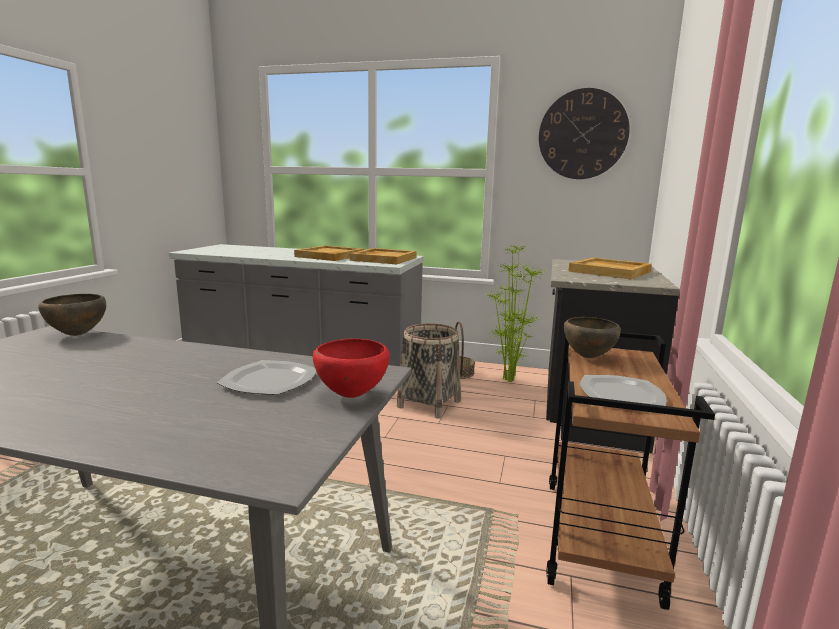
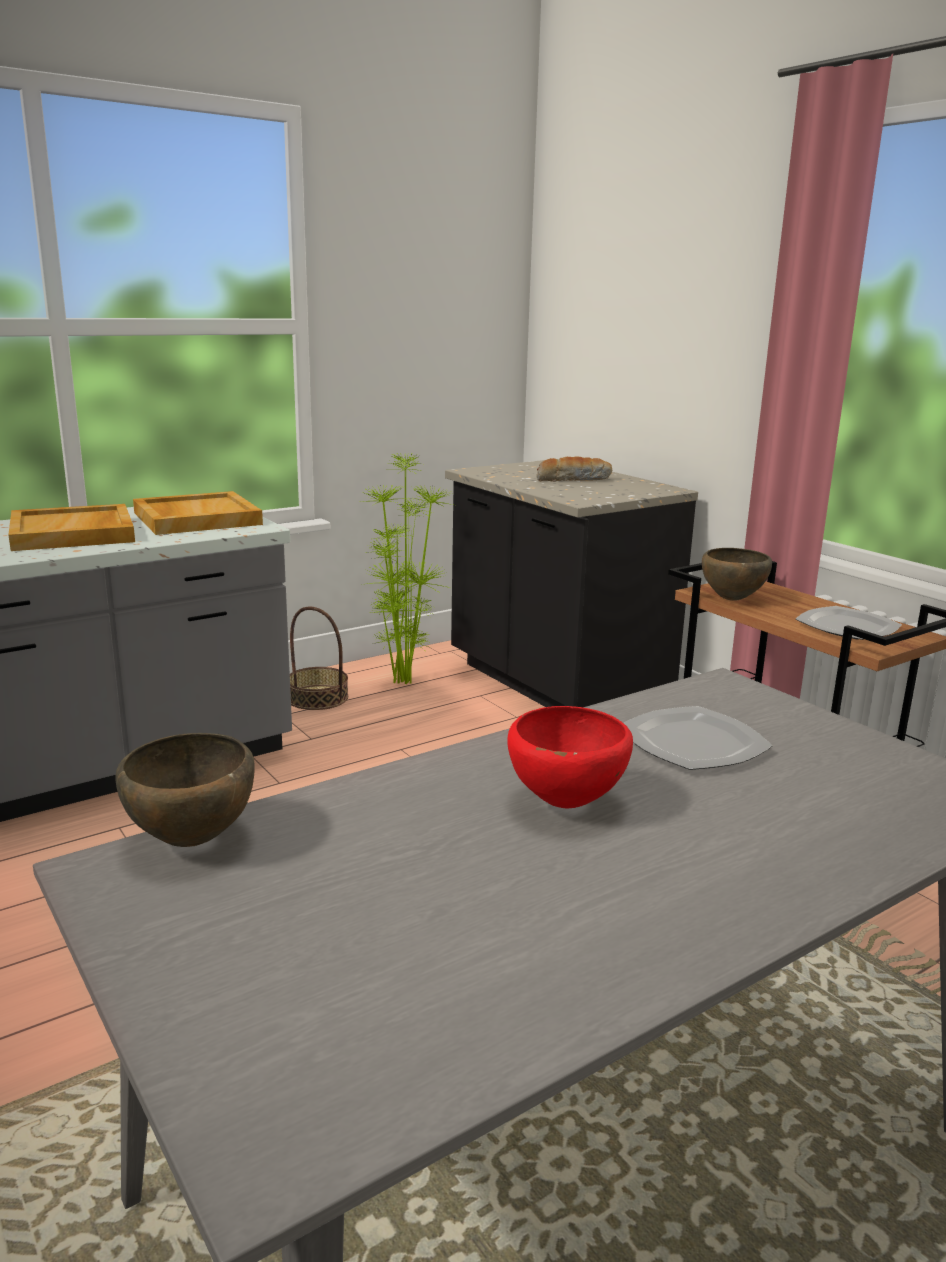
camera: 50 degrees left, 5 degrees up
red bowl [313,338,389,398] -> red bowl moved to [507,706,633,809]
basket [397,323,461,419] -> none
wall clock [539,88,630,179] -> none
beige tray [568,257,652,279] -> bread [536,456,612,482]

